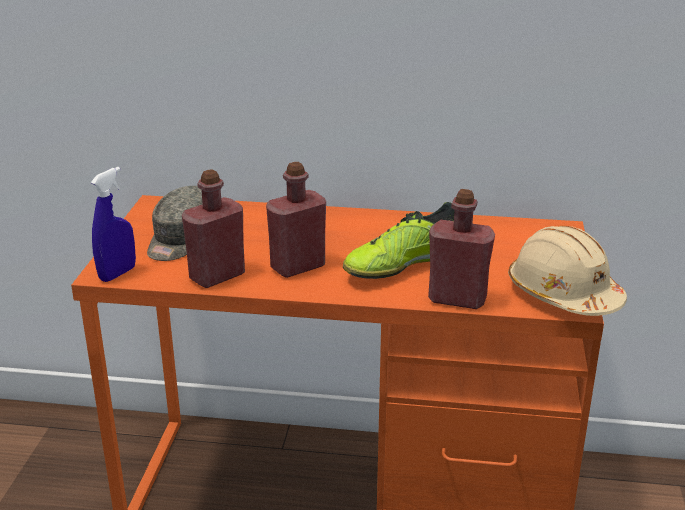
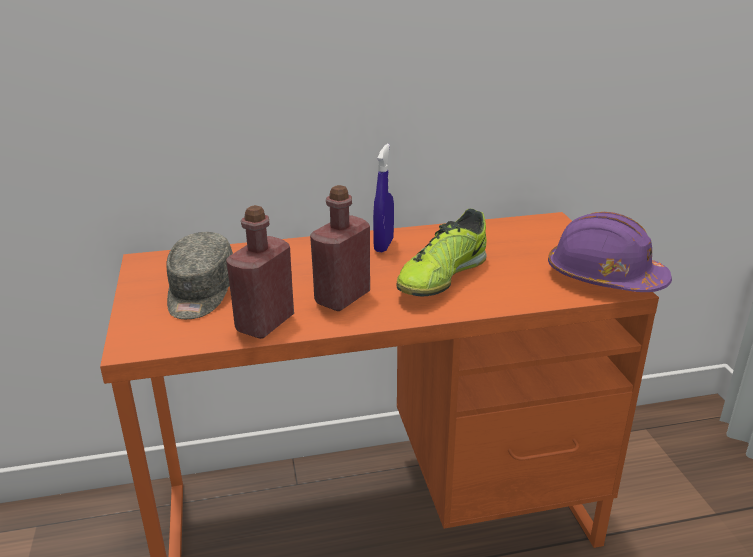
camera: 20 degrees left, 0 degrees up
blue spray bottle [91,167,136,282] -> blue spray bottle moved to [373,144,394,252]
red bottle [428,189,495,309] -> none
beige hard hat [508,226,627,316] -> purple hard hat [548,212,672,292]

